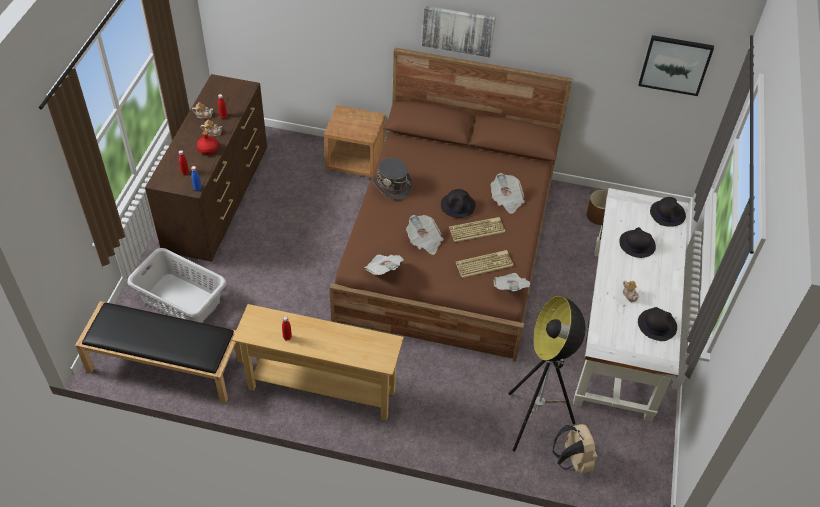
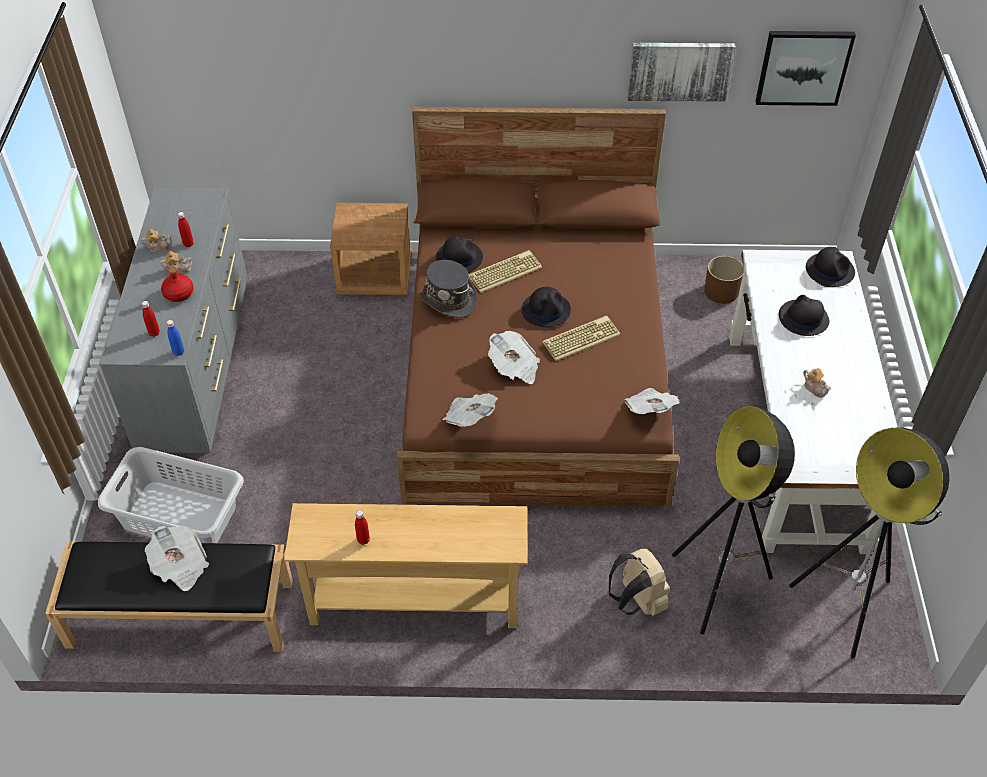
camera: 10 degrees left, 0 degrees up
brown dresser [145,74,267,262] -> grey dresser [100,188,248,453]
picture [422,6,496,57] -> picture moved to [628,43,736,102]
keyboard [455,250,514,278] -> keyboard moved to [469,250,542,293]
newspaper [491,173,525,214] -> newspaper moved to [145,525,209,591]
beige backpack [552,424,597,474] -> beige backpack moved to [609,549,670,616]
black hat [638,307,677,341] -> black hat moved to [436,236,483,273]
none -> floor lamp [789,428,950,658]

